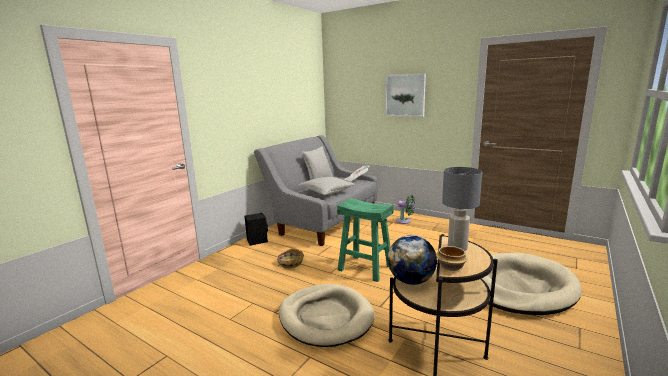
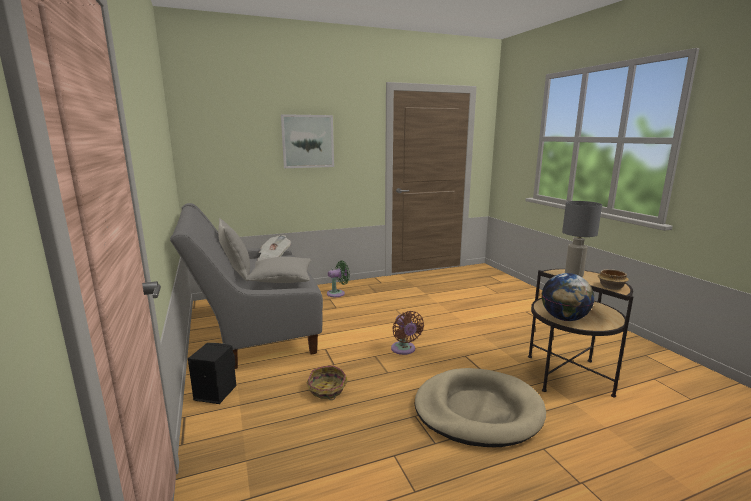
camera: 55 degrees left, 0 degrees up
green stool [337,198,393,282] -> brown fan [391,311,424,355]
beige dog bed [482,253,582,315] -> none

